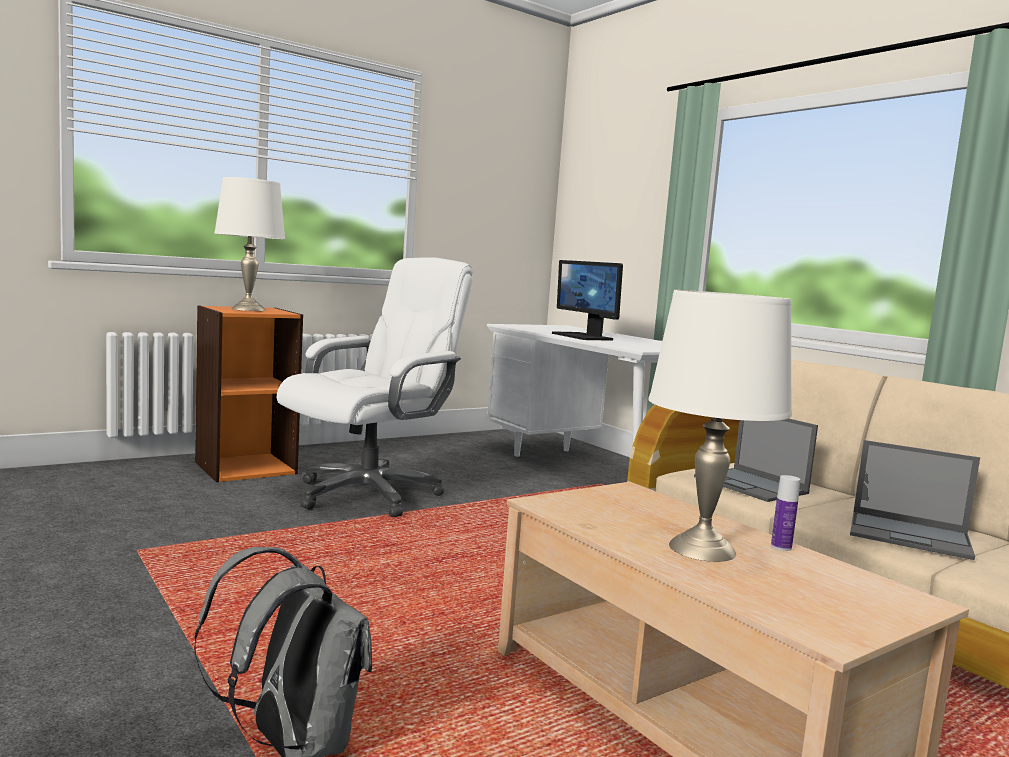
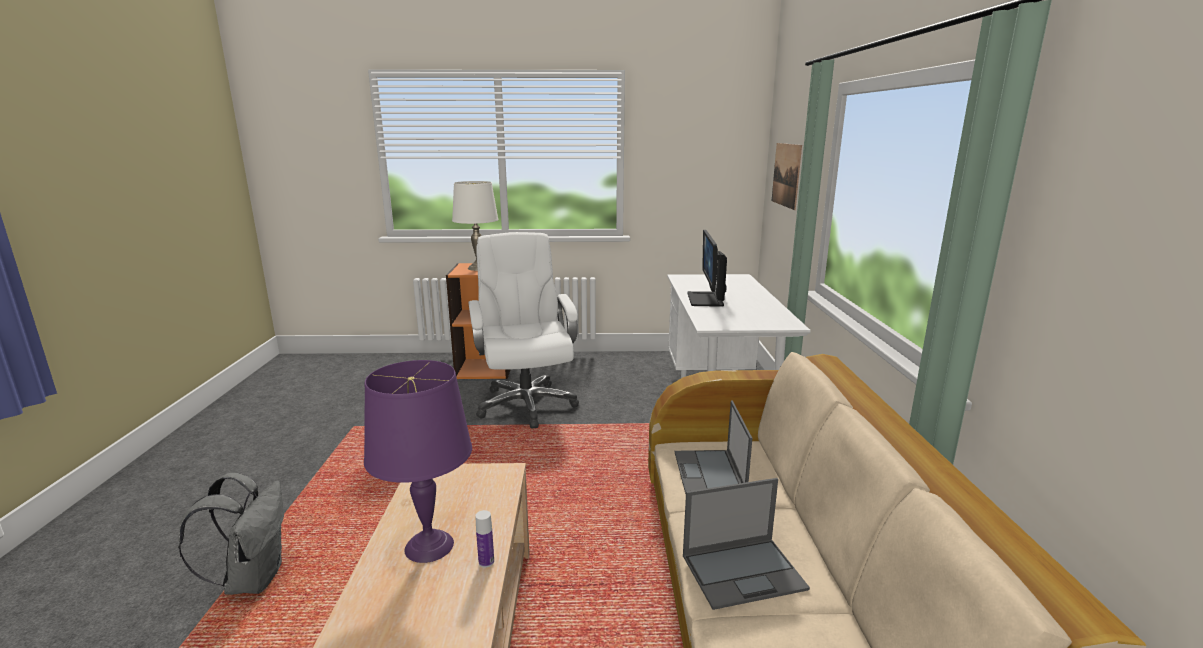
camera: 35 degrees right, 10 degrees up
white office chair [277,257,473,517] -> white office chair turned 90 degrees counterclockwise [468,232,579,429]
white table lamp [648,290,792,562] -> purple table lamp [364,360,472,563]
laptop [850,440,980,560] -> laptop turned 75 degrees counterclockwise [683,478,810,610]
none -> picture [772,143,802,210]

